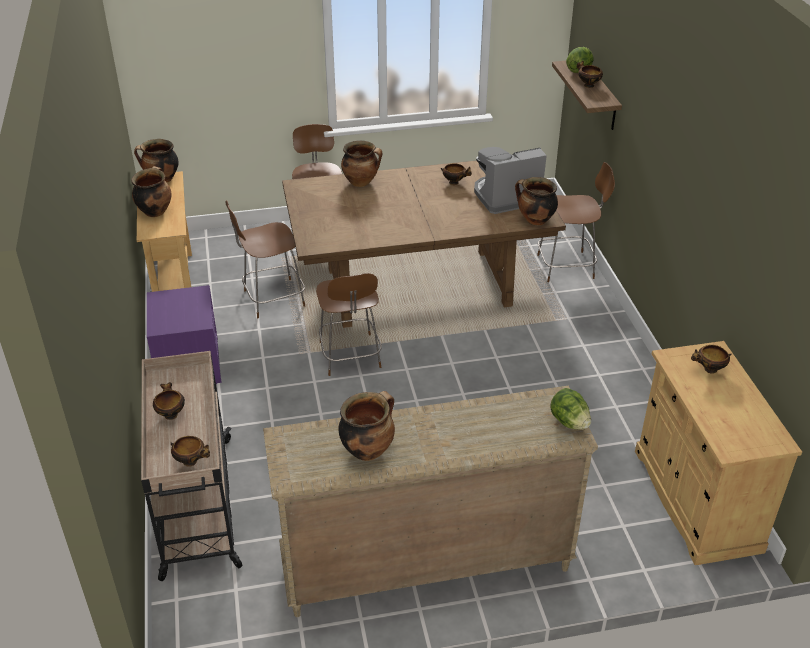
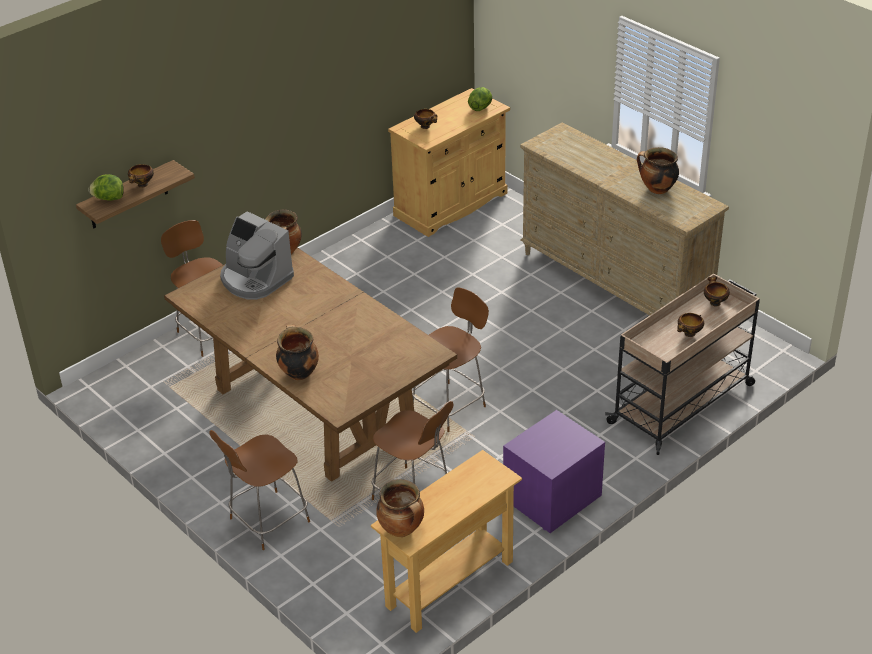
camera: 120 degrees left, 0 degrees up
cooking pot [131,166,172,217] -> none
bowl [441,163,472,185] -> none
lettuce [550,388,591,430] -> lettuce moved to [468,87,492,111]

